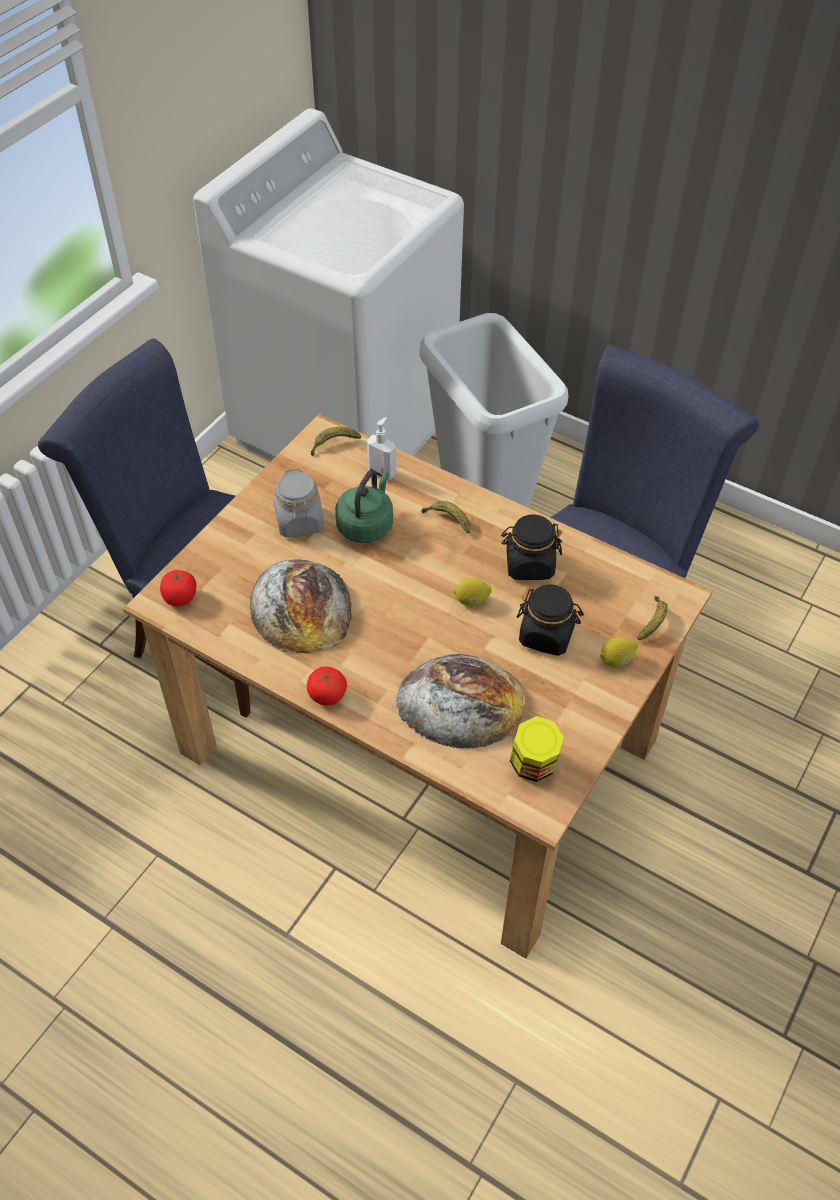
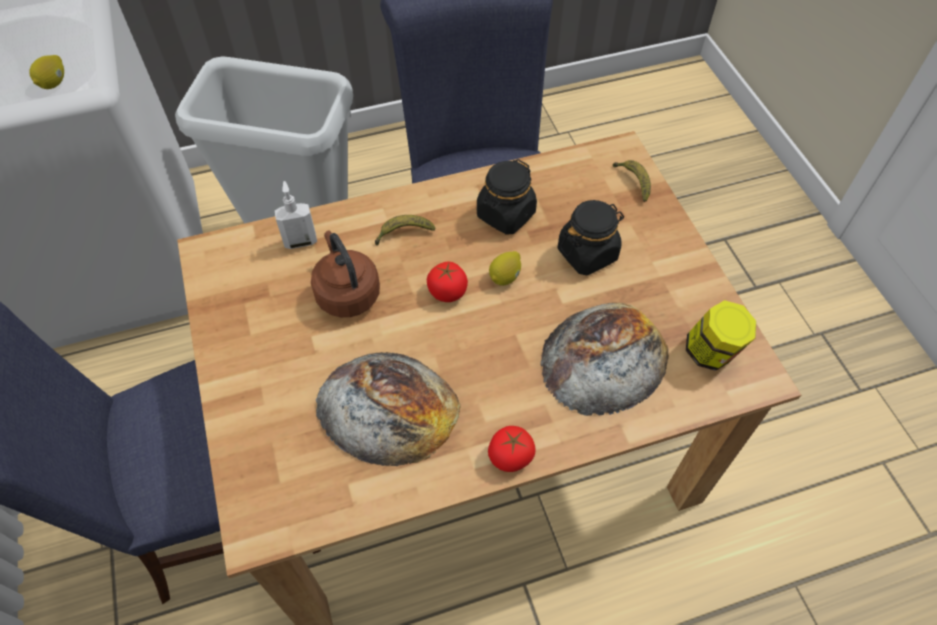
camera: 50 degrees left, 5 degrees up
tomato [160,570,196,607] -> tomato moved to [427,261,468,302]
grey jar [274,469,324,537] -> none
banana [311,427,361,456] -> none
green kettle [335,470,393,543] -> brown kettle [311,231,380,317]
lemon [600,637,638,667] -> lemon moved to [29,55,64,89]

